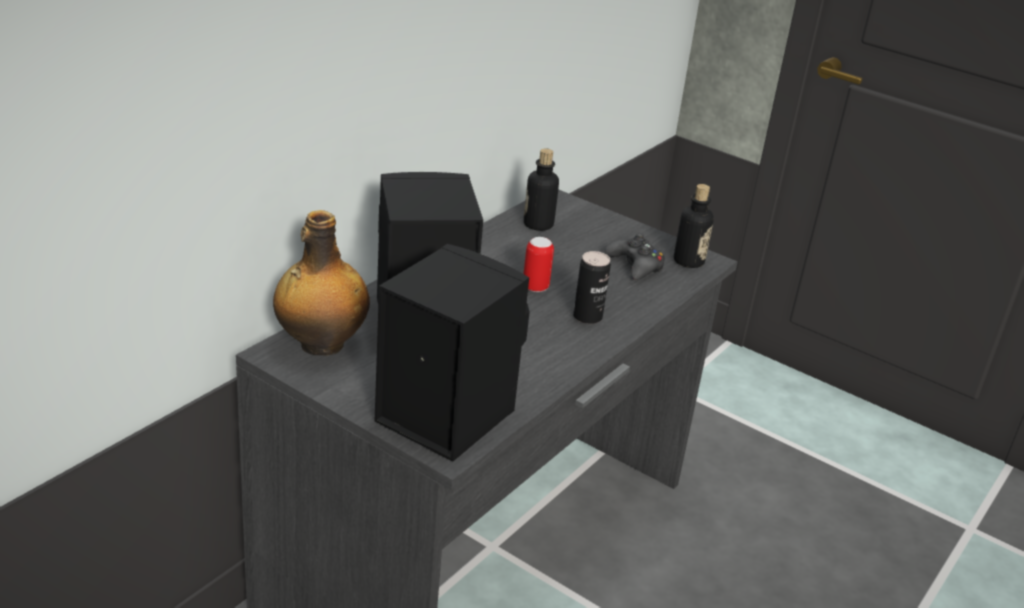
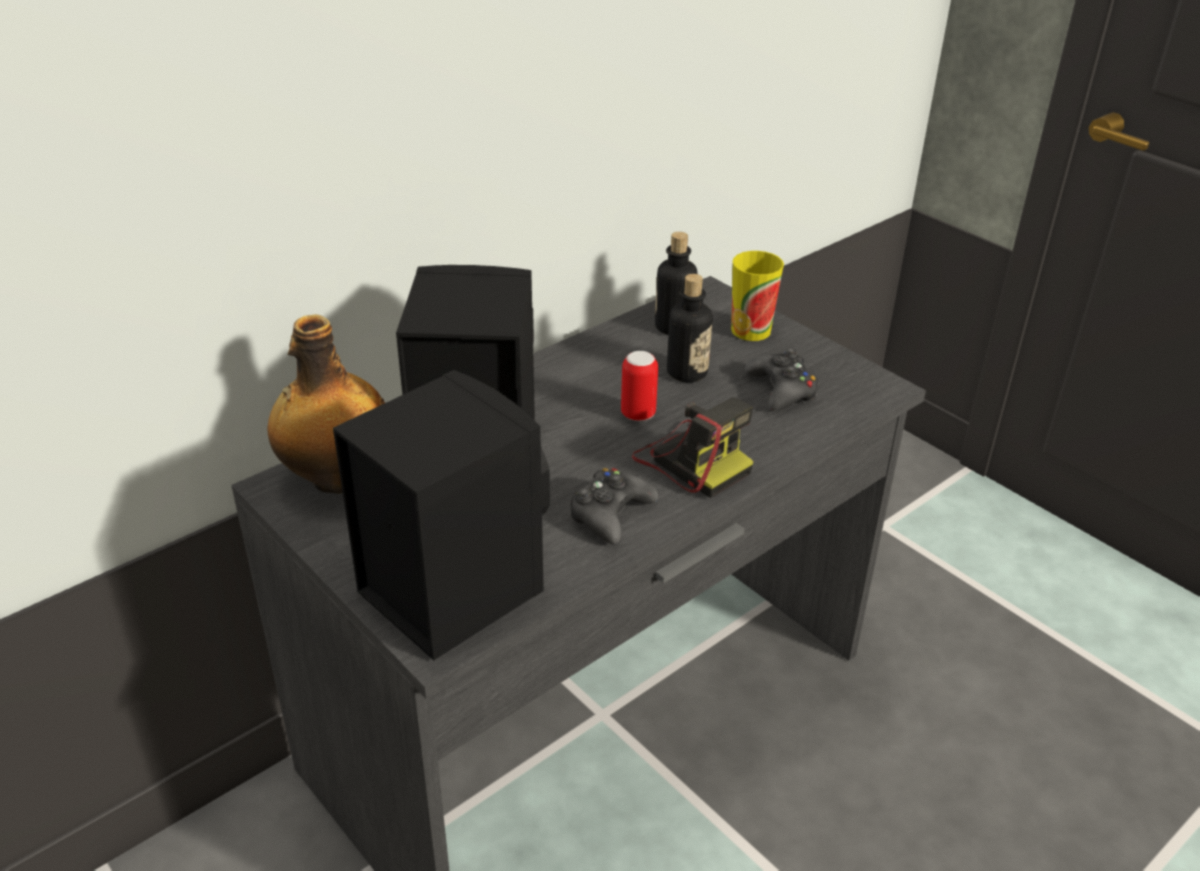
camera: 15 degrees right, 5 degrees up
can [573,251,611,324] -> camera [632,397,754,498]
bottle [674,184,714,268] -> bottle moved to [667,274,713,382]
none -> black game controller [569,468,658,544]
none -> cup [731,251,784,341]

